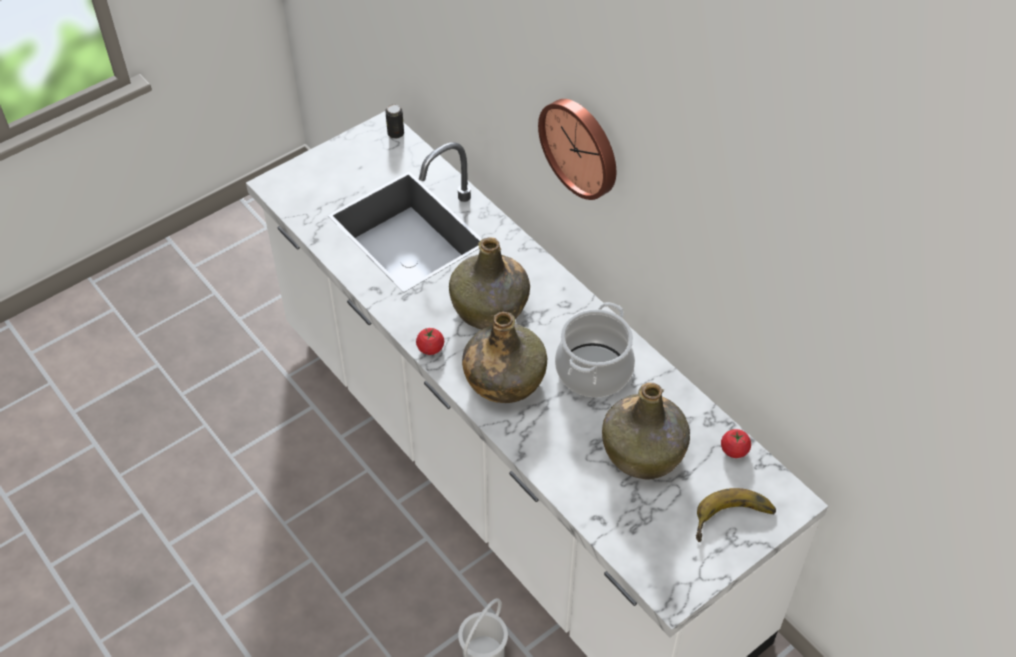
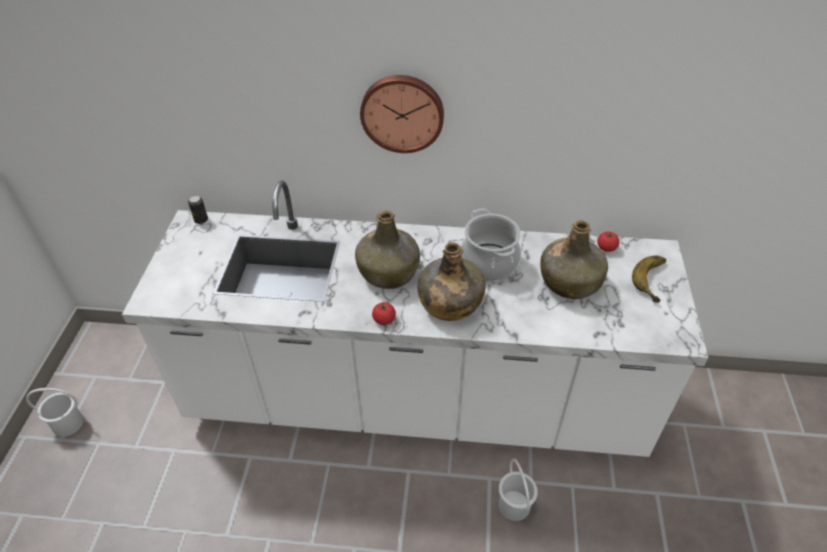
camera: 45 degrees left, 5 degrees down
none -> white bucket [26,388,84,437]

